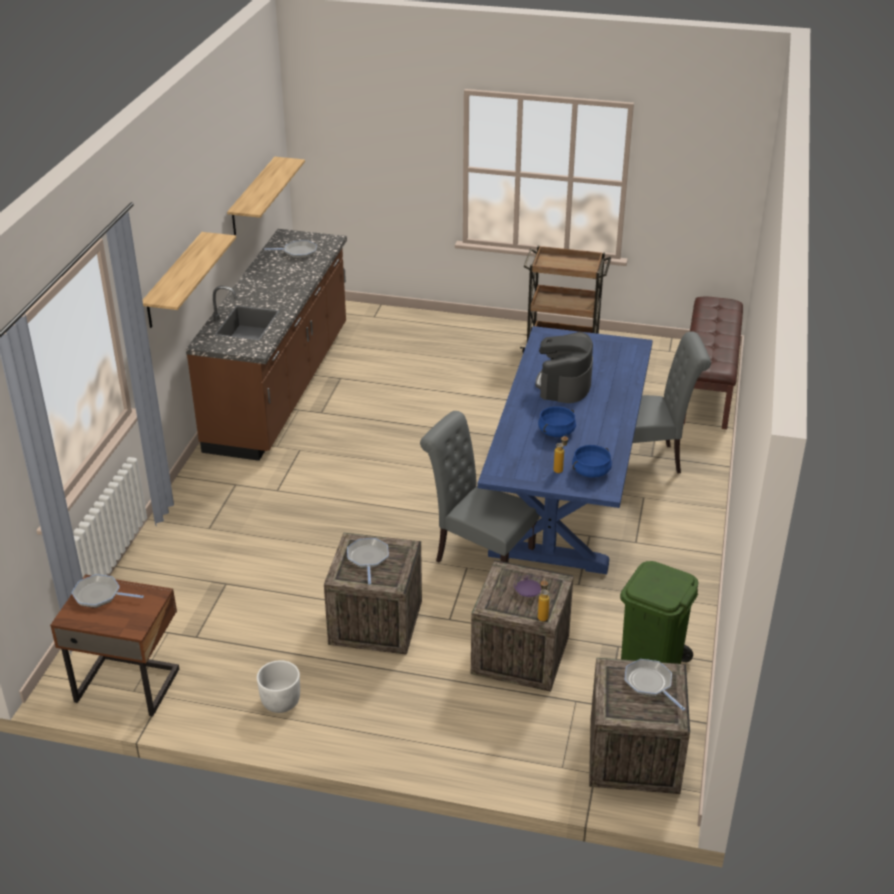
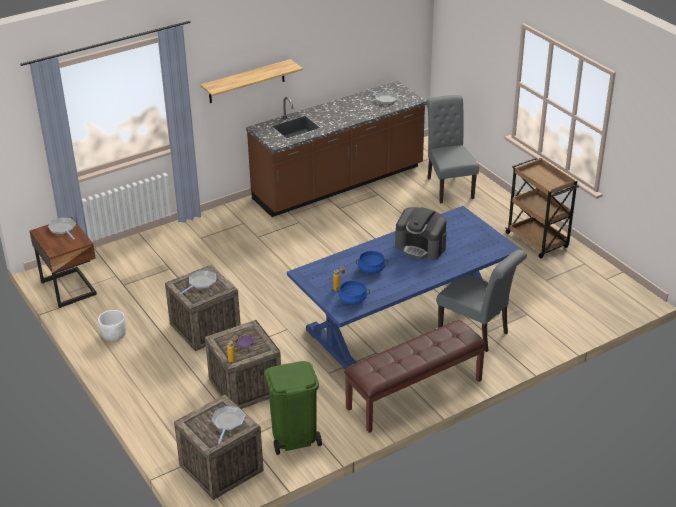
camera: 45 degrees right, 0 degrees up
shelf [227,157,305,235] -> none
grey chair [420,411,540,563] -> grey chair moved to [426,95,479,204]
coffee machine [535,332,593,403] -> coffee machine turned 120 degrees counterclockwise [395,207,447,260]
brown bench [684,297,743,429] -> brown bench moved to [344,320,486,433]

